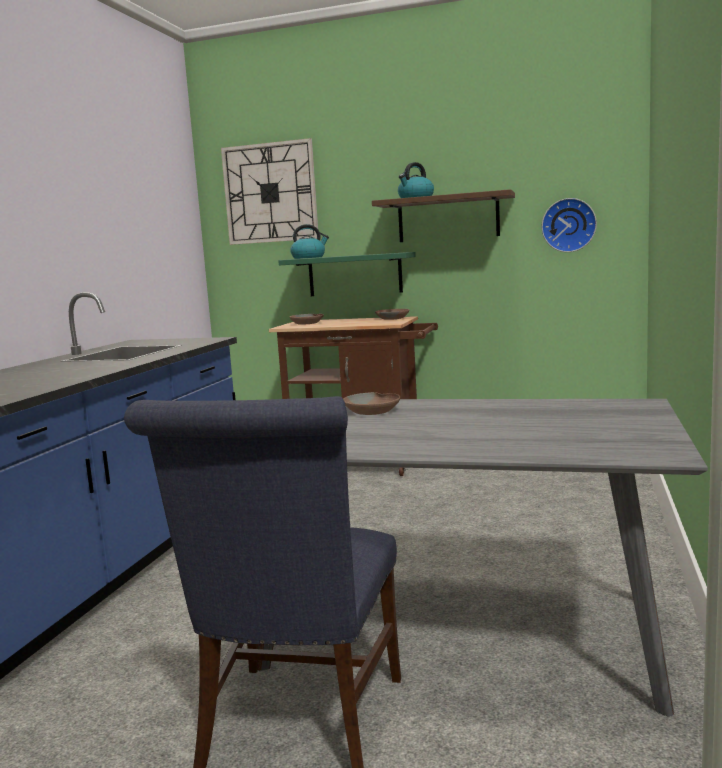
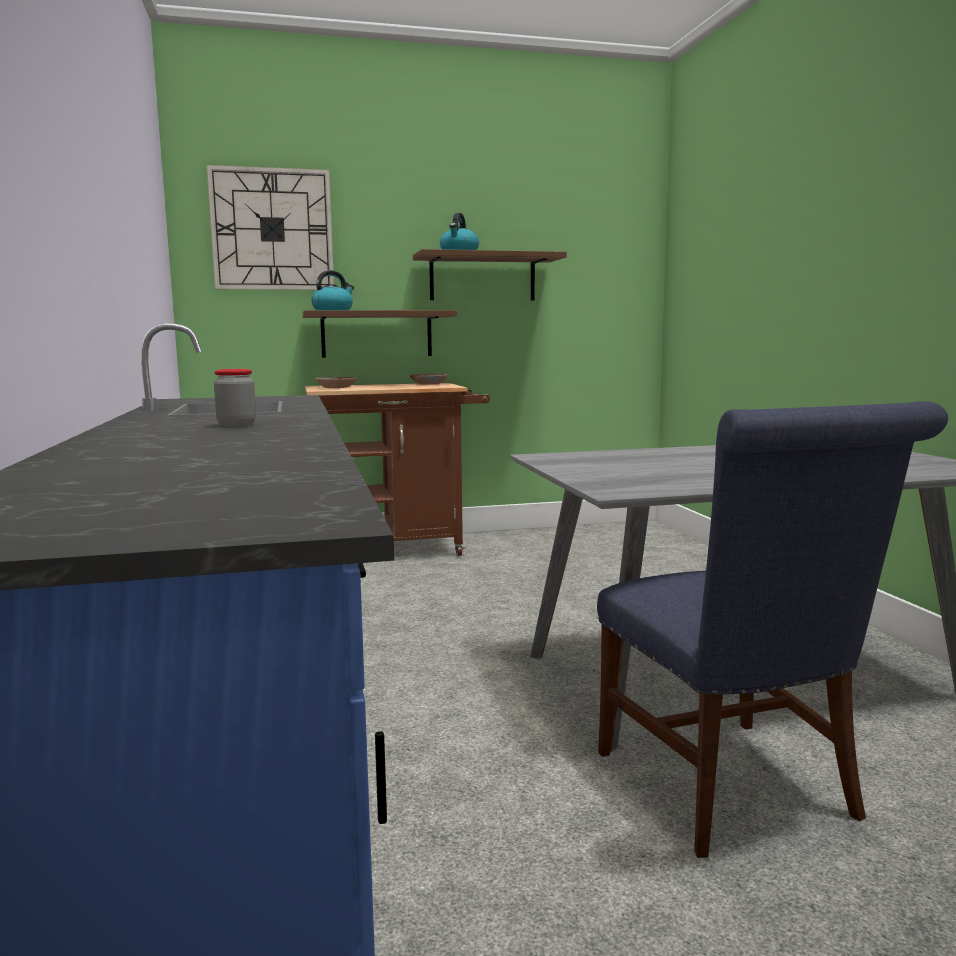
camera: 30 degrees left, 0 degrees up
green shelf [278,252,416,296] -> brown shelf [303,310,457,358]
brown bowl [343,392,401,415] -> none
wall clock [541,198,597,252] -> none
none -> jar [214,369,256,427]

